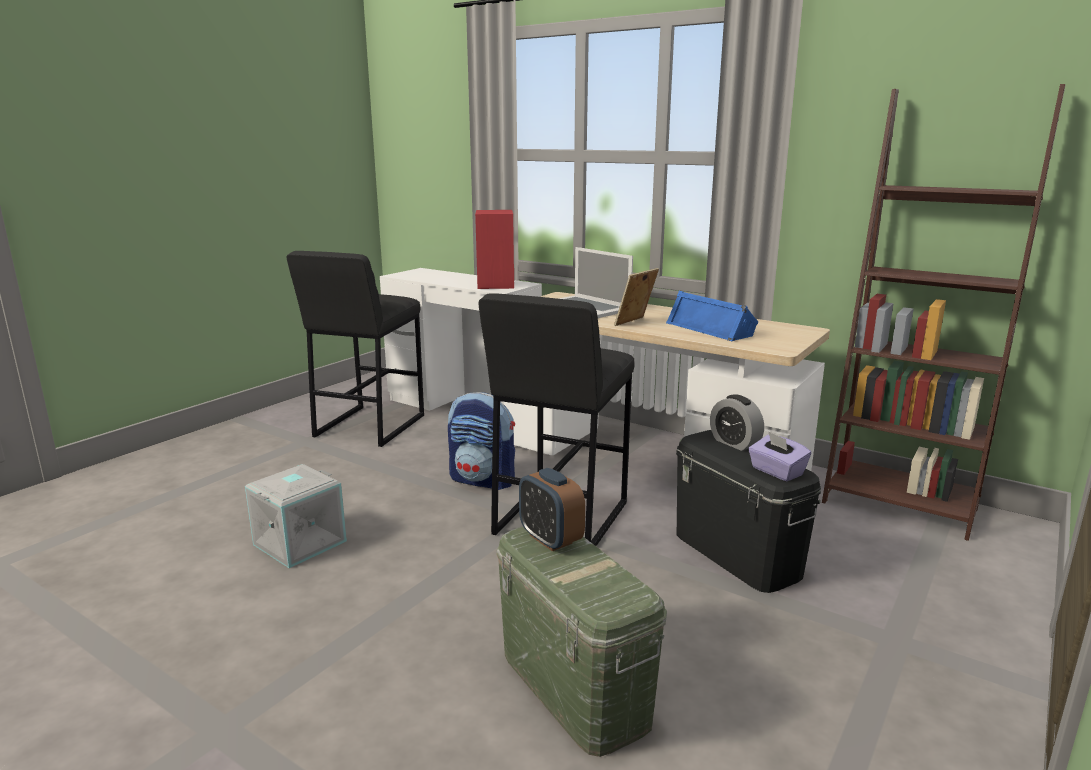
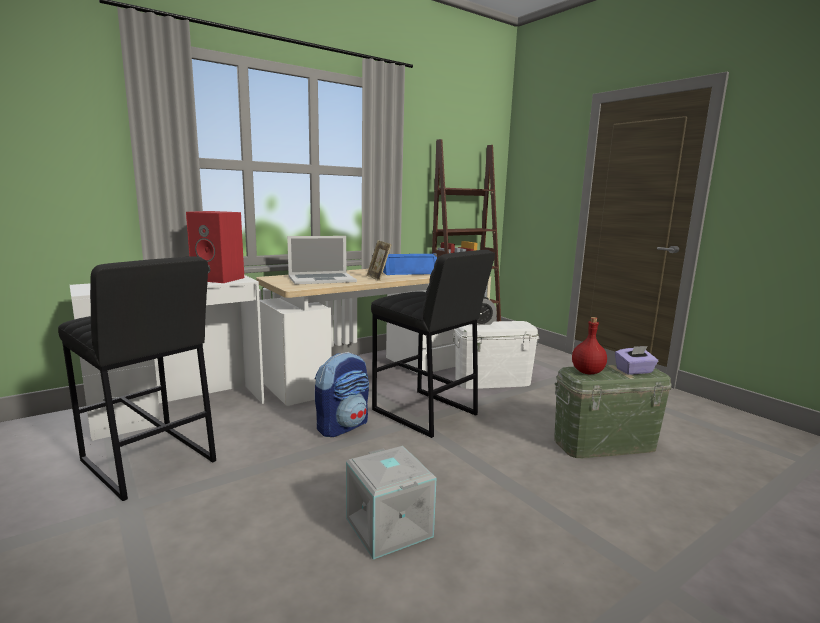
camera: 70 degrees left, 5 degrees down
alarm clock [519,468,585,551] -> red bottle [572,317,607,374]
black storage box [676,430,821,593] -> white storage box [453,321,540,389]
purple tissue box [748,431,811,481] -> purple tissue box moved to [615,346,658,375]

